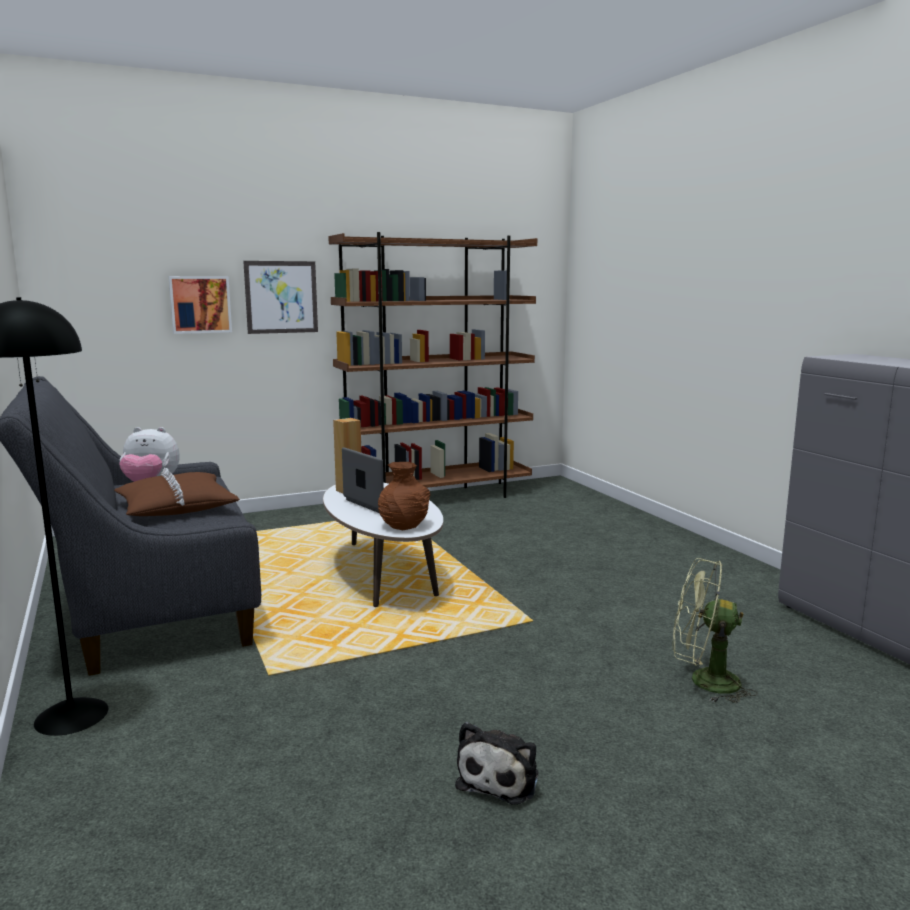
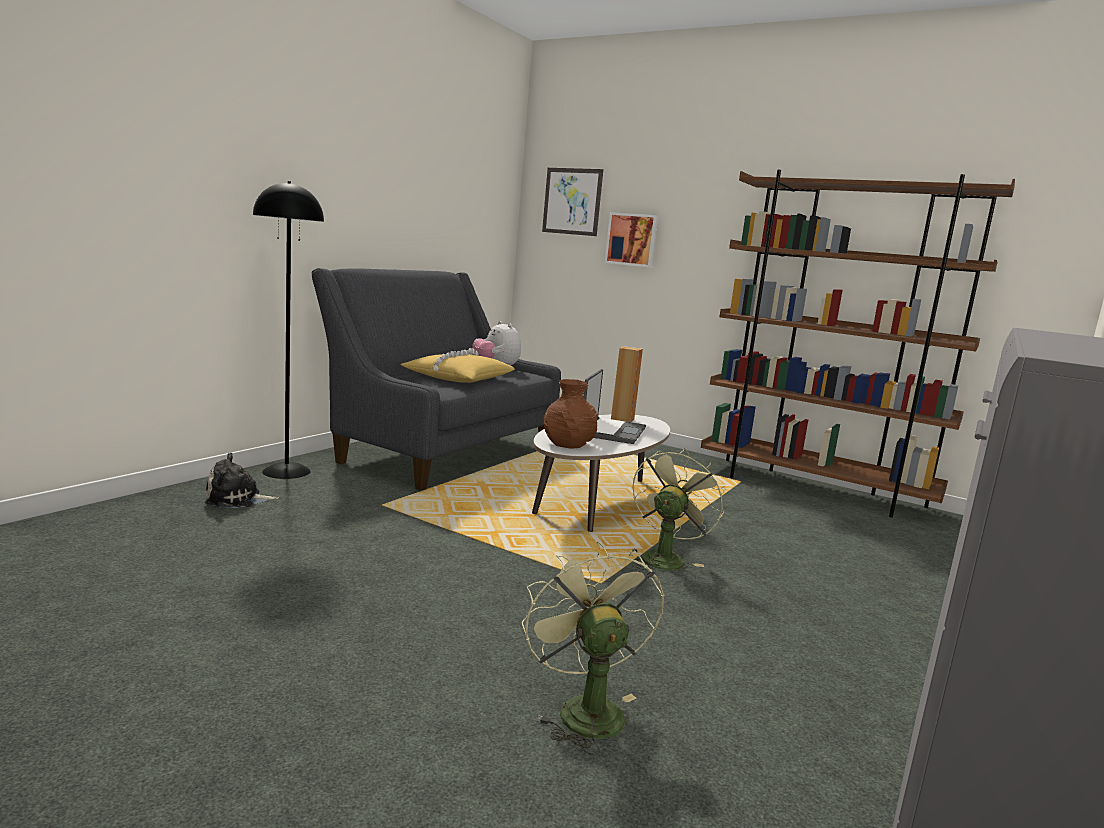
camera: 55 degrees right, 0 degrees up
brown pillow [114,468,240,516] -> yellow pillow [400,348,515,383]
picture [243,261,318,334] -> picture moved to [542,168,604,236]
plush toy [455,722,538,805] -> plush toy moved to [204,453,279,508]
none -> green fan [631,448,726,570]

